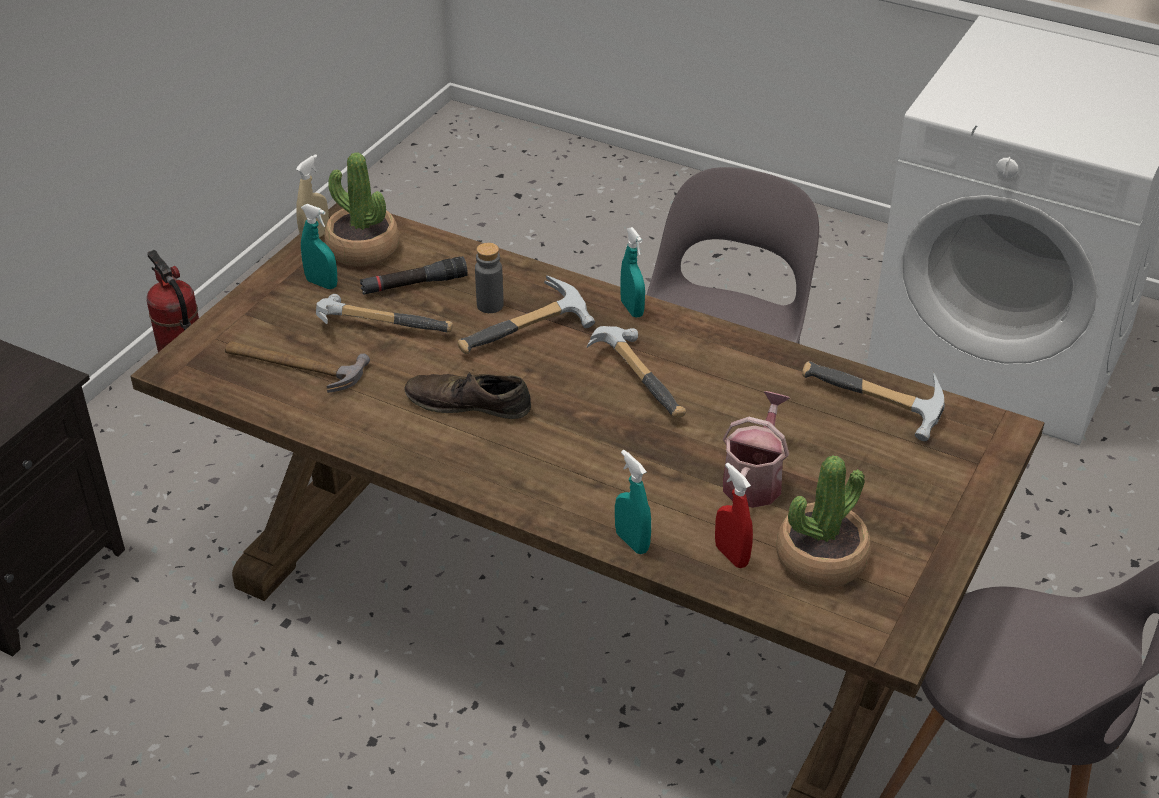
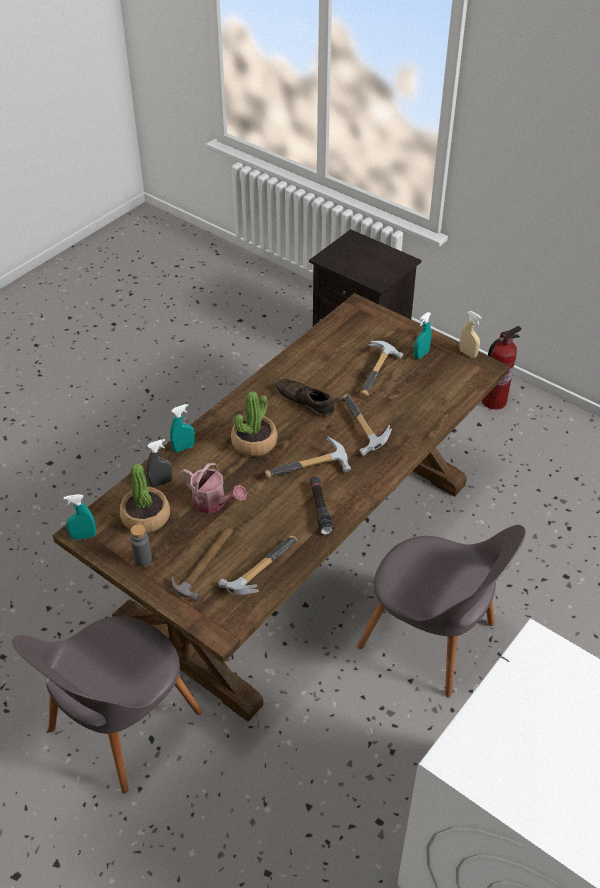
camera: 100 degrees right, 5 degrees up
hammer [225,341,370,393] -> hammer moved to [172,527,233,602]
potted plant [324,152,399,267] -> potted plant moved to [231,391,278,457]
black flashlight [360,256,468,294] -> black flashlight moved to [310,476,333,535]
brown shoe [404,373,531,419] -> brown shoe turned 75 degrees counterclockwise [276,379,334,417]
grey bottle [475,243,504,313] -> grey bottle moved to [130,524,152,566]
turquoise spray bottle [620,227,645,318] -> turquoise spray bottle moved to [64,494,96,540]
red spray bottle [715,463,753,568] -> grey spray bottle [146,439,173,487]

